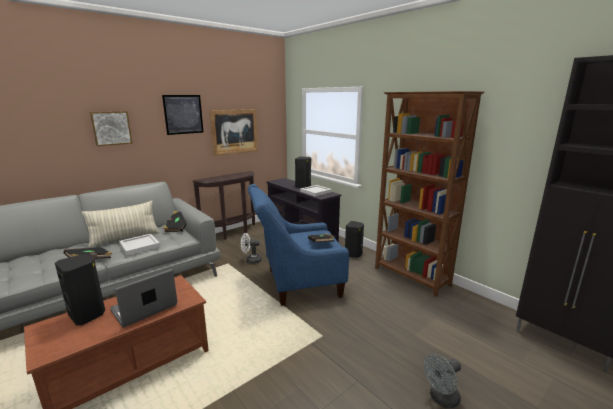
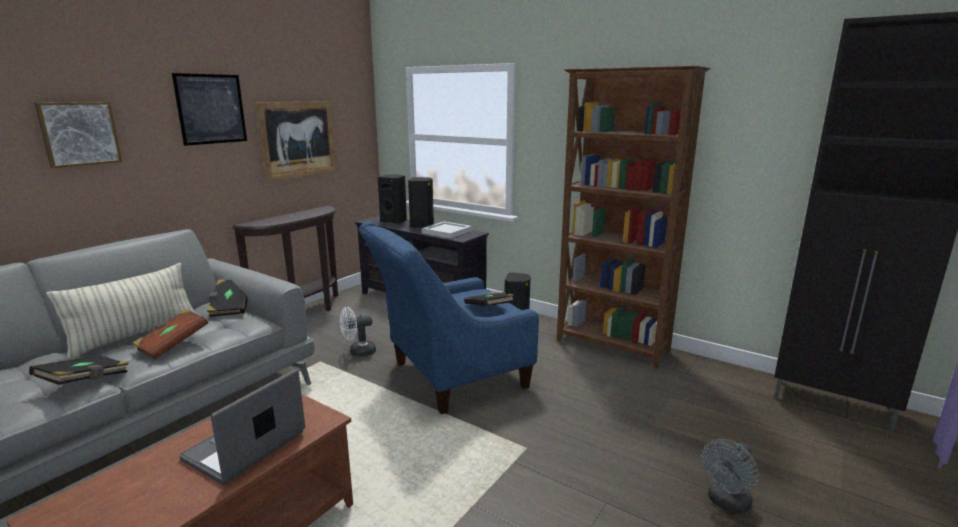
camera: 15 degrees left, 0 degrees up
black speaker [55,254,105,326] -> black speaker moved to [377,174,407,224]
white tray [119,234,160,255] -> brown book [132,309,208,359]

